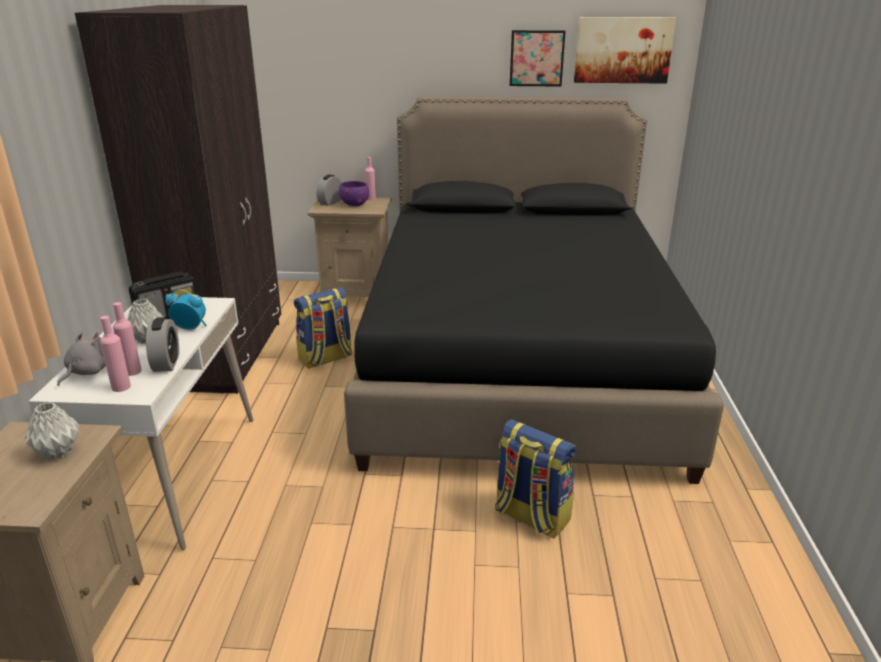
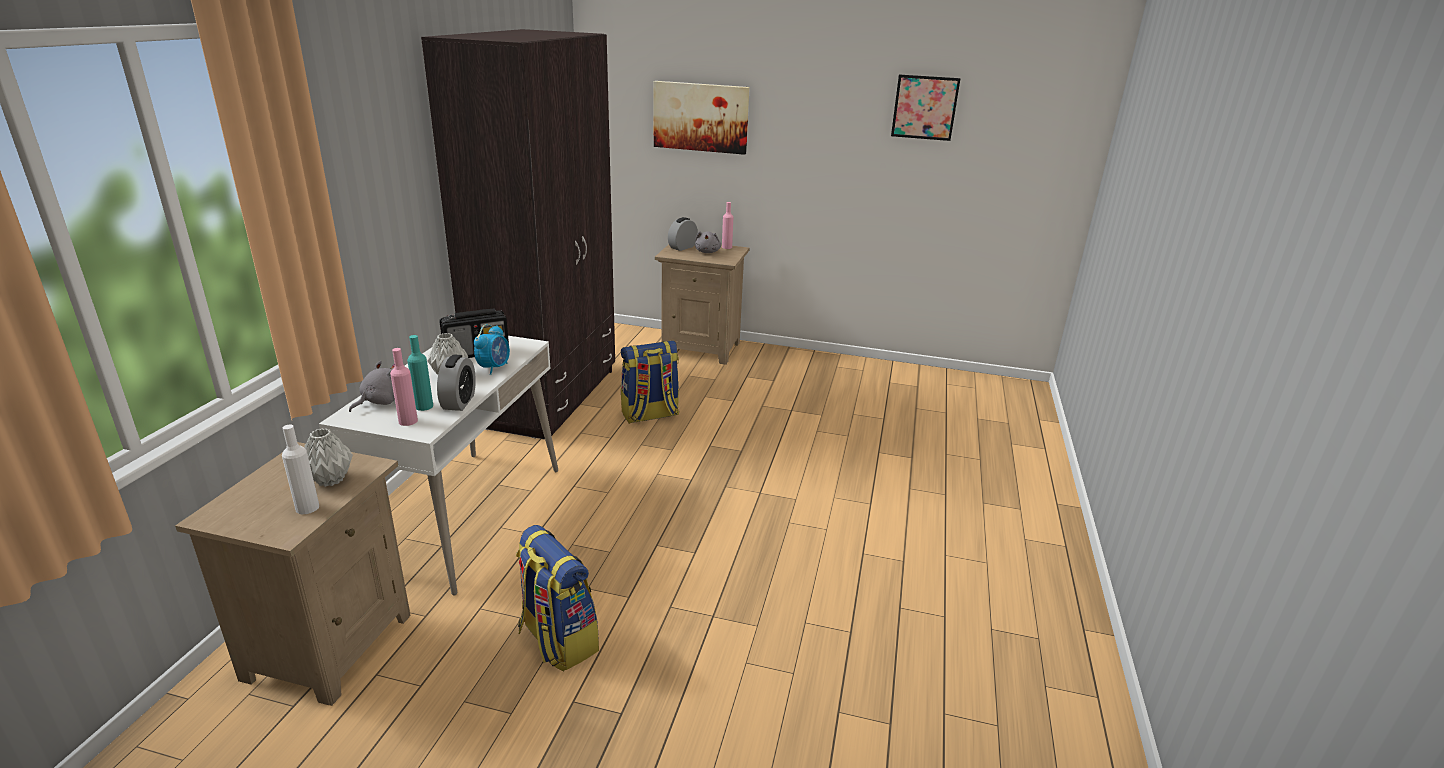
camera: 10 degrees right, 0 degrees up
pink bottle [113,302,142,376] -> turquoise bottle [407,335,433,411]
alarm clock [165,289,207,330] -> alarm clock turned 90 degrees clockwise [474,324,510,375]
purple bowl [339,181,369,206] -> grey plush toy [695,231,721,253]
black bed [344,96,724,484] -> none
backpack [495,420,576,539] -> backpack moved to [516,525,599,671]
picture [574,17,676,84] -> picture moved to [654,81,750,155]
none -> white bottle [282,425,319,514]

